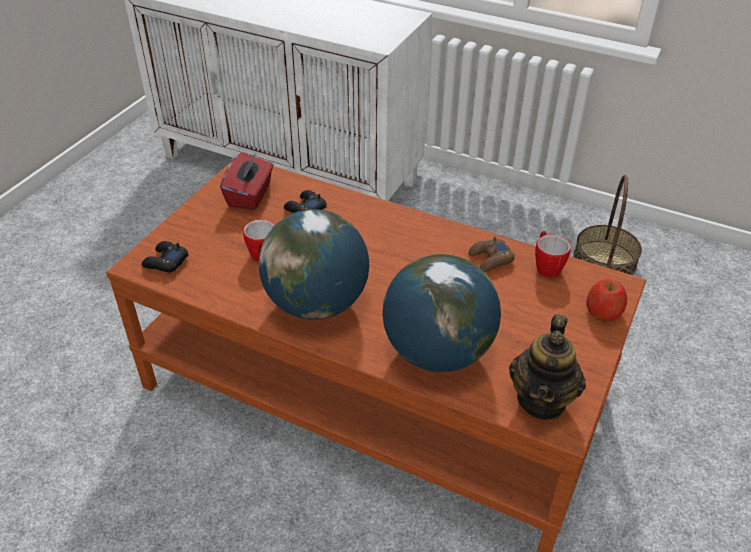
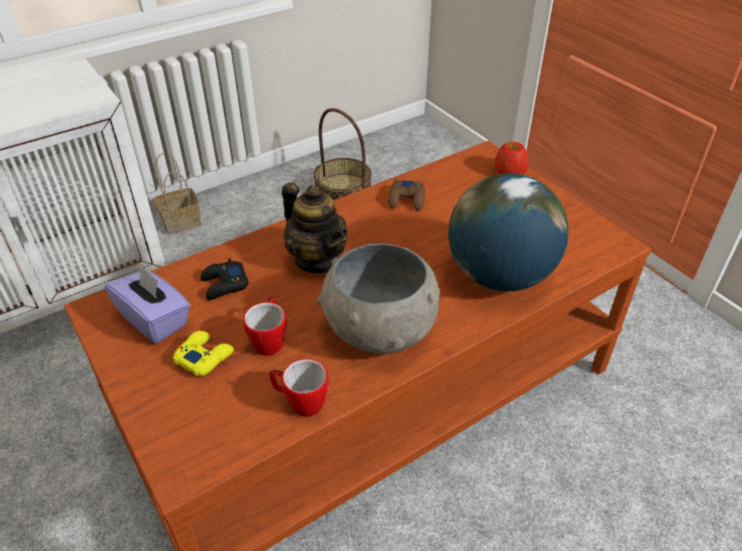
camera: 60 degrees left, 0 degrees up
black game controller [141,241,189,272] -> none
red tissue box [220,153,273,210] -> purple tissue box [105,264,191,344]
globe [259,209,369,320] -> grey bowl [317,244,440,354]
teapot [509,314,586,420] -> teapot moved to [282,182,348,273]
mug [535,231,571,278] -> mug moved to [269,359,329,417]
none -> basket [154,153,202,234]
none -> yellow game controller [173,331,234,376]

